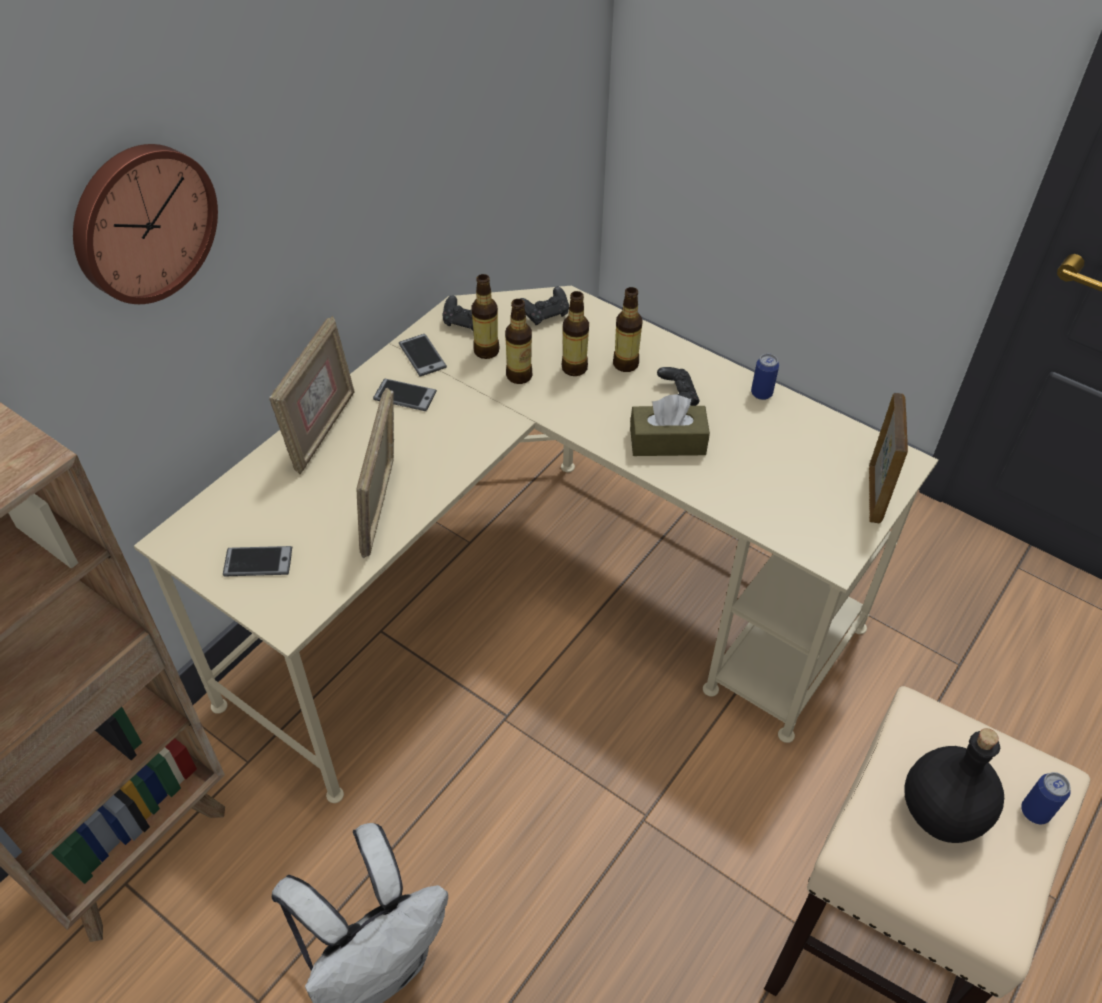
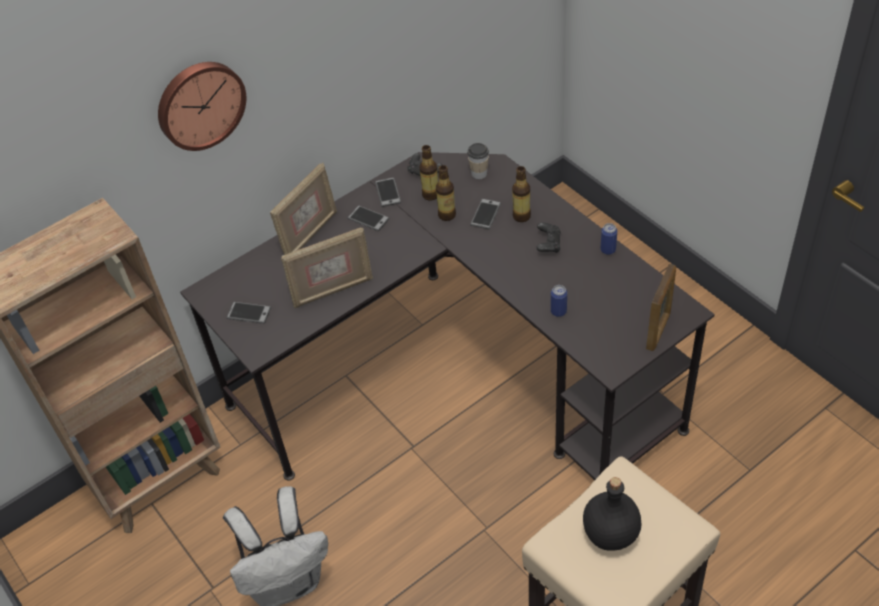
camera: 20 degrees right, 0 degrees up
beige desk [134,286,938,803] -> black desk [180,152,715,481]
picture frame [356,388,394,558] -> picture frame turned 135 degrees counterclockwise [281,227,373,308]
black game controller [520,287,569,325] -> cup [467,143,489,179]
bottle [562,291,589,376] -> phone [470,199,501,229]
brown tissue box [630,394,710,456] -> none
can [1021,772,1071,824] -> can moved to [551,285,567,317]

